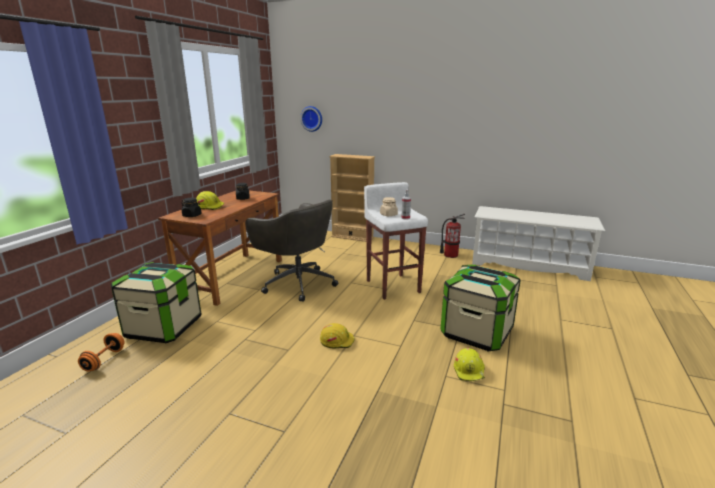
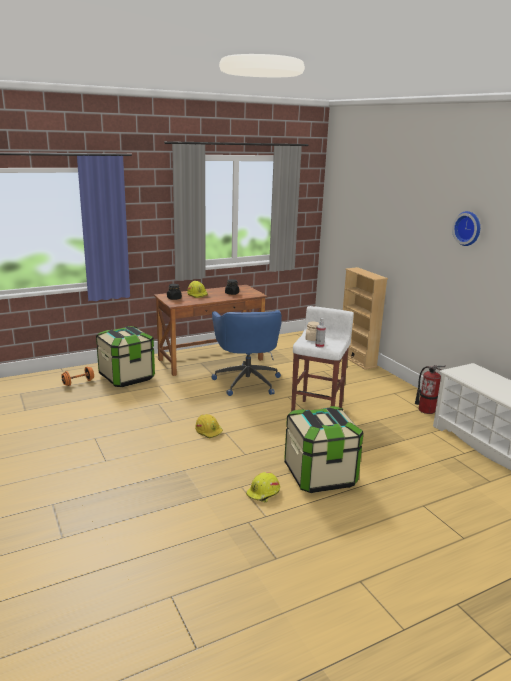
camera: 40 degrees right, 0 degrees up
grey office chair [246,200,338,302] -> blue office chair [212,310,282,396]
wall clock [300,106,322,132] -> wall clock moved to [452,211,480,246]

